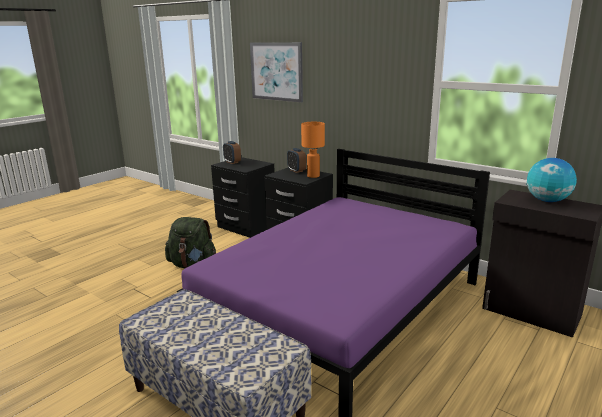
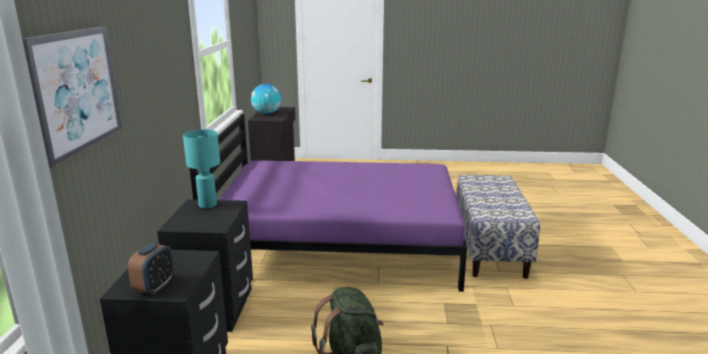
camera: 125 degrees left, 0 degrees up
alarm clock [287,148,306,173] -> none
orange table lamp [301,122,325,178] -> turquoise table lamp [183,129,220,208]

